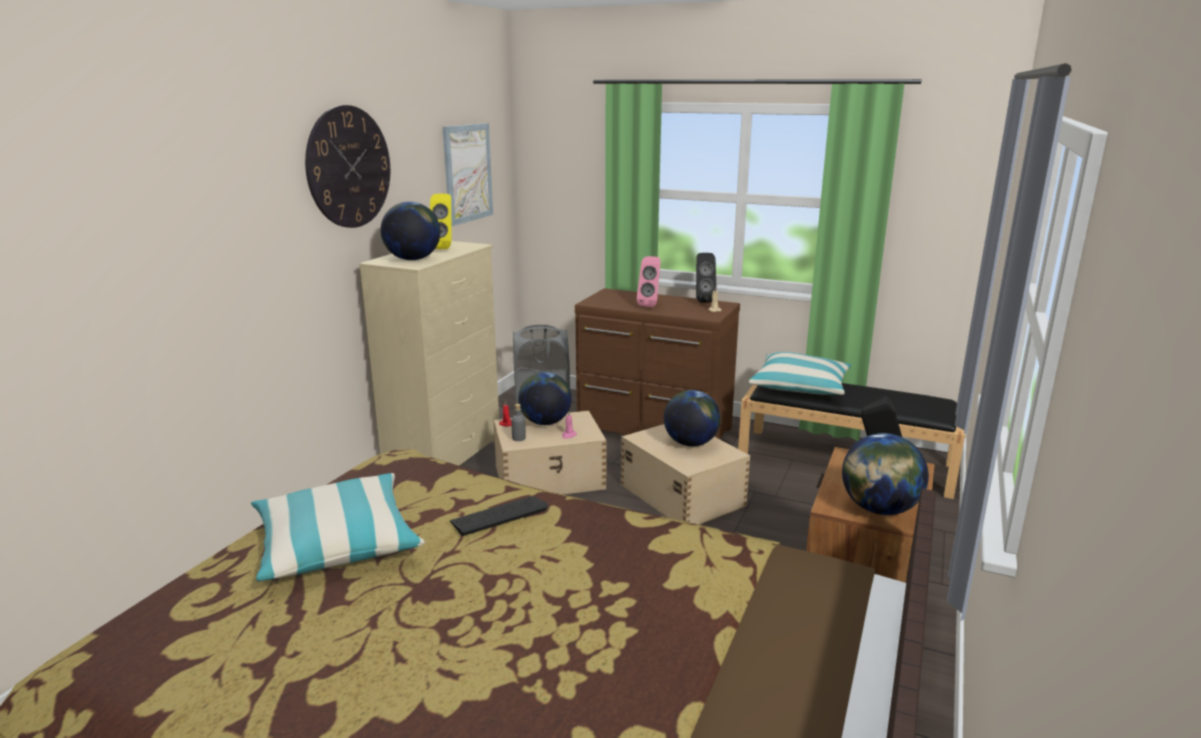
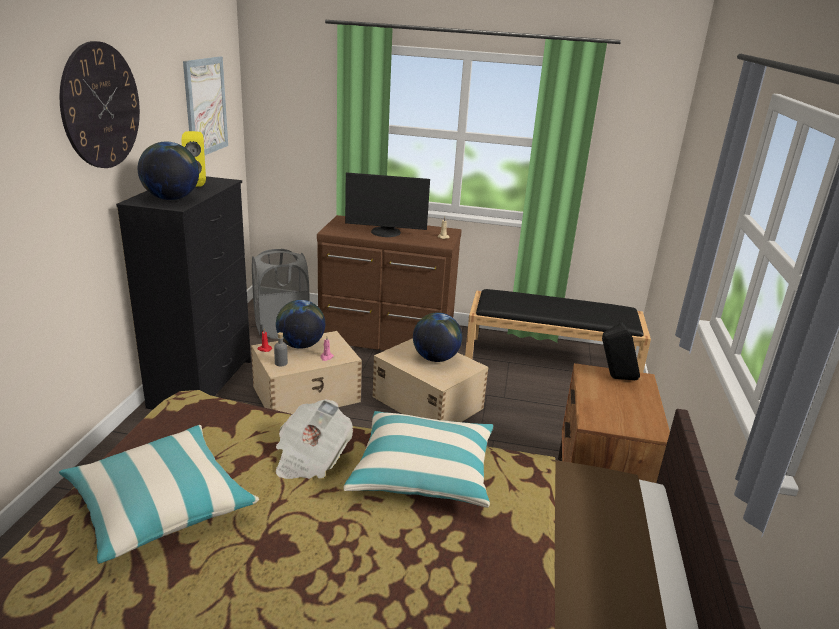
camera: 15 degrees left, 5 degrees up
beige dresser [359,241,499,466] -> black dresser [116,176,251,410]
keyboard [450,496,548,536] -> newspaper [276,399,353,479]
pink speaker [637,256,660,307] -> monitor [345,172,430,237]
black speaker [696,253,717,303] -> none
pillow [749,352,851,395] -> pillow moved to [344,411,493,508]
globe [842,433,929,515] -> none

